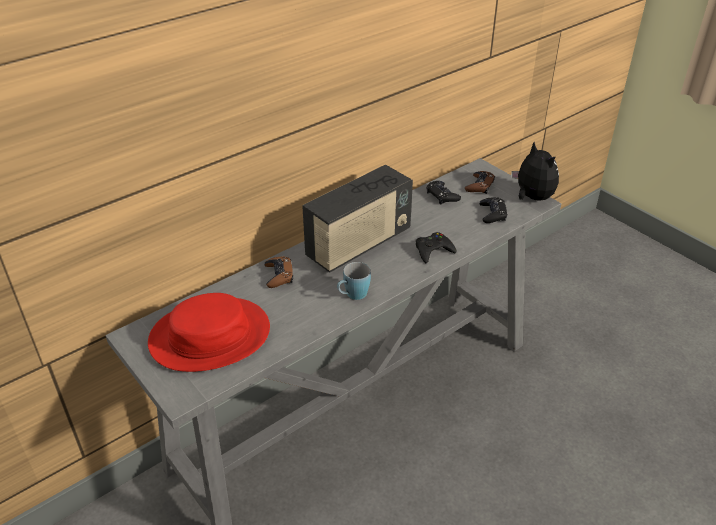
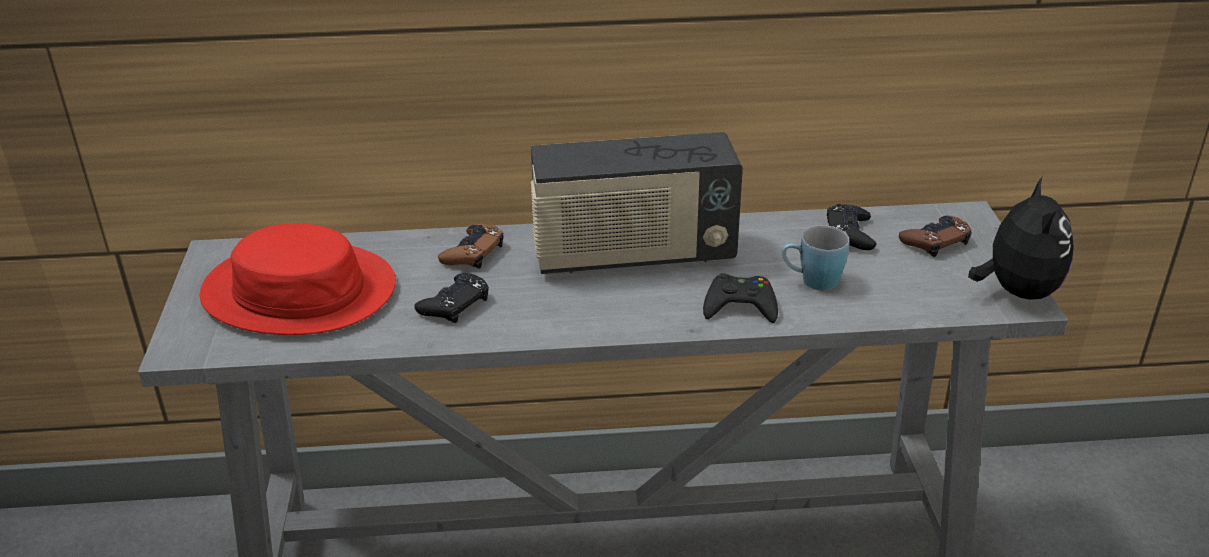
camera: 35 degrees right, 5 degrees down
blue mug [337,262,371,300] -> blue mug moved to [782,225,850,290]
black game controller [479,197,508,223] -> black game controller moved to [415,273,489,323]

